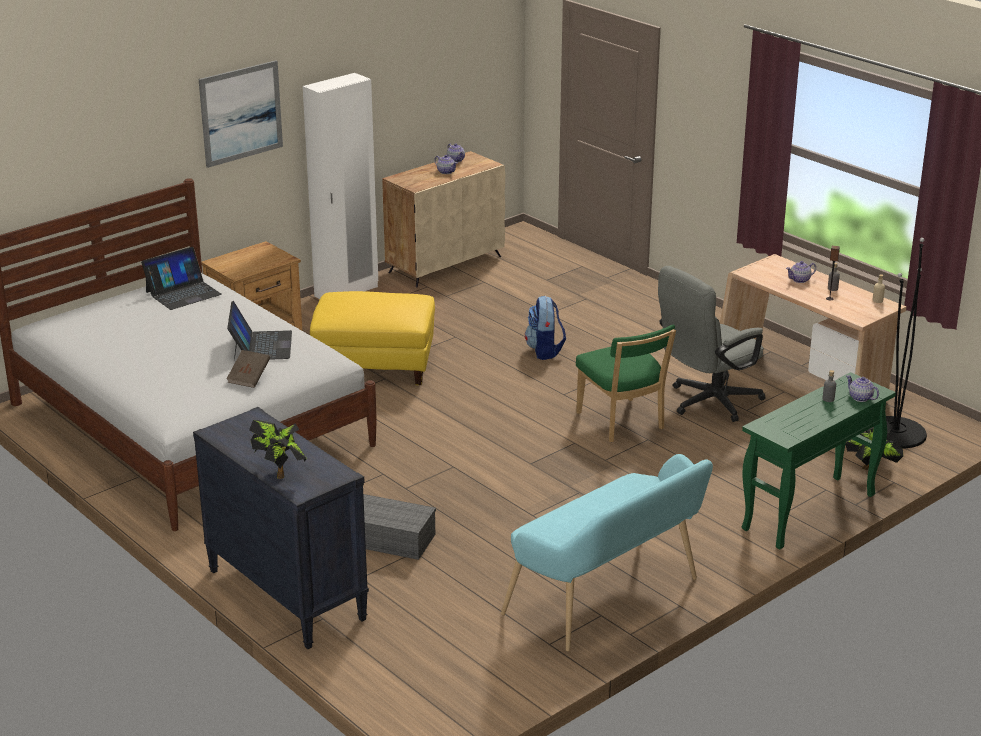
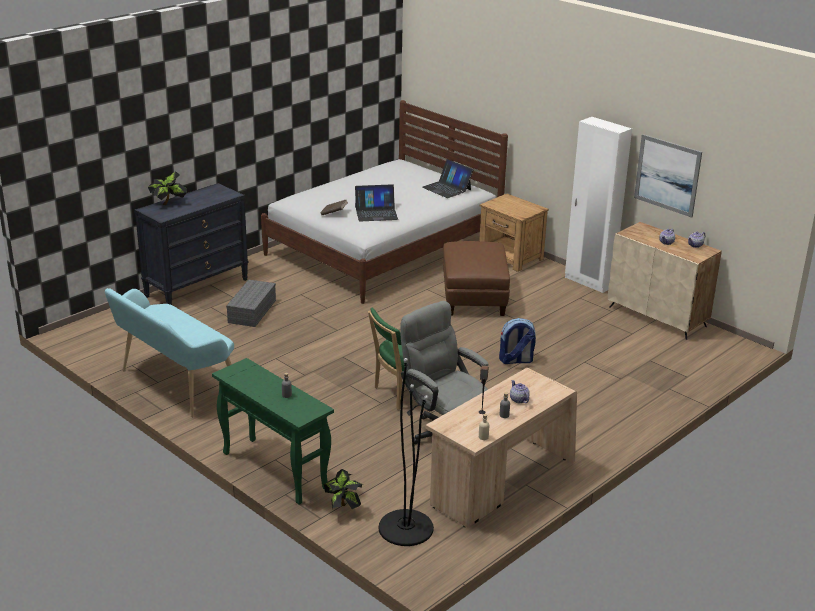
camera: 85 degrees right, 0 degrees up
picture [199,60,283,168] -> picture moved to [634,134,702,218]
yellow ottoman [310,291,435,385] -> brown ottoman [443,241,510,316]
teapot [846,375,879,402] -> none

